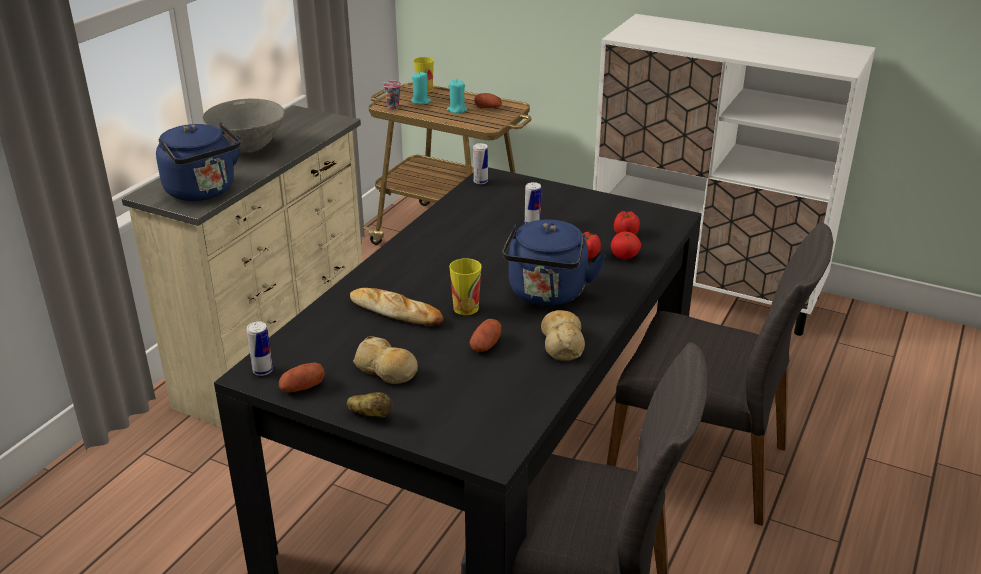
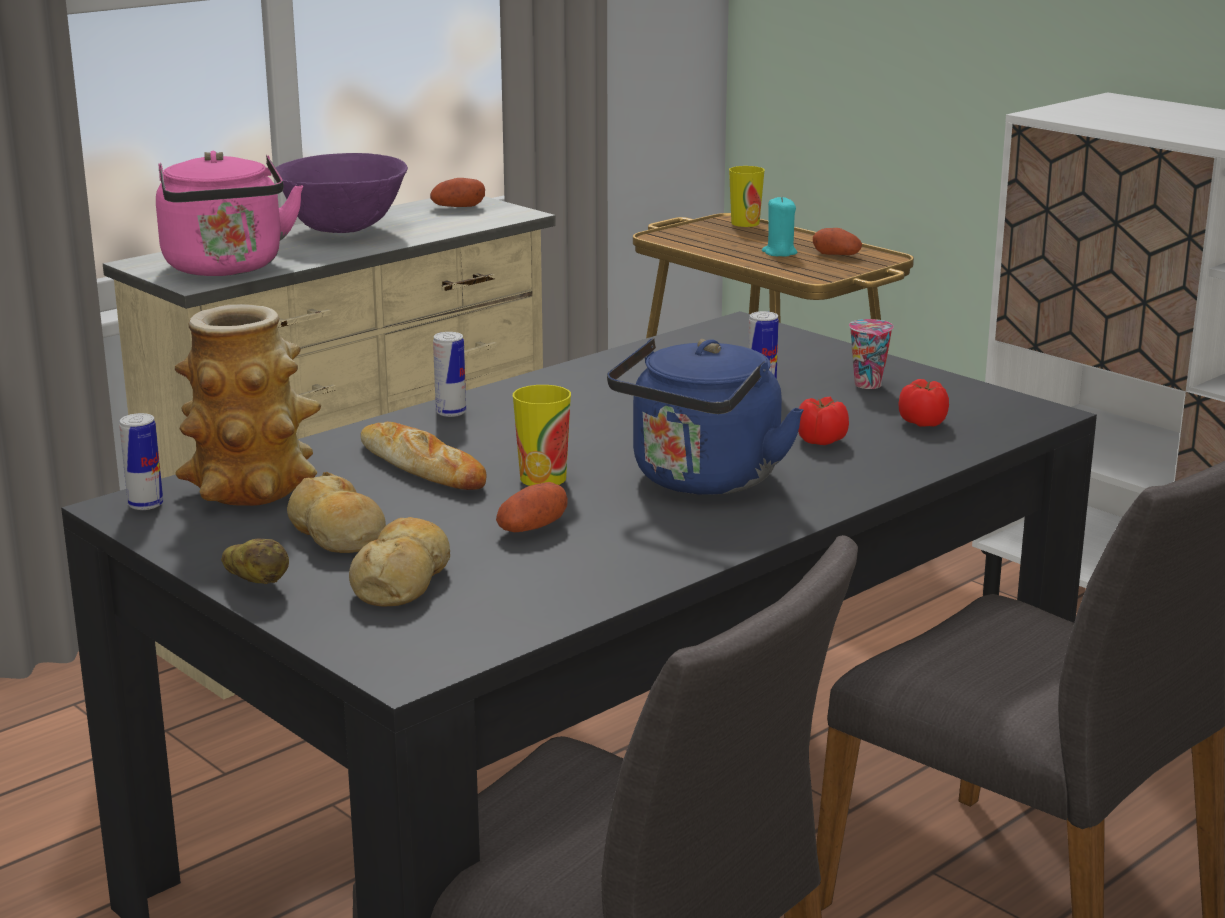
camera: 20 degrees right, 10 degrees down
blue kettle [156,122,241,201] -> pink kettle [156,151,303,276]
grey bowl [202,98,285,153] -> purple bowl [276,153,408,233]
potato [279,363,325,392] -> potato moved to [430,178,485,207]
cup [383,81,401,110] -> cup moved to [849,319,894,389]
turquoise candle [411,71,431,104] -> none
can [473,143,488,184] -> can moved to [433,332,466,417]
bread [541,310,585,361] -> bread moved to [349,517,450,606]
tomato [611,232,641,259] -> none
none -> vase [175,304,321,506]

